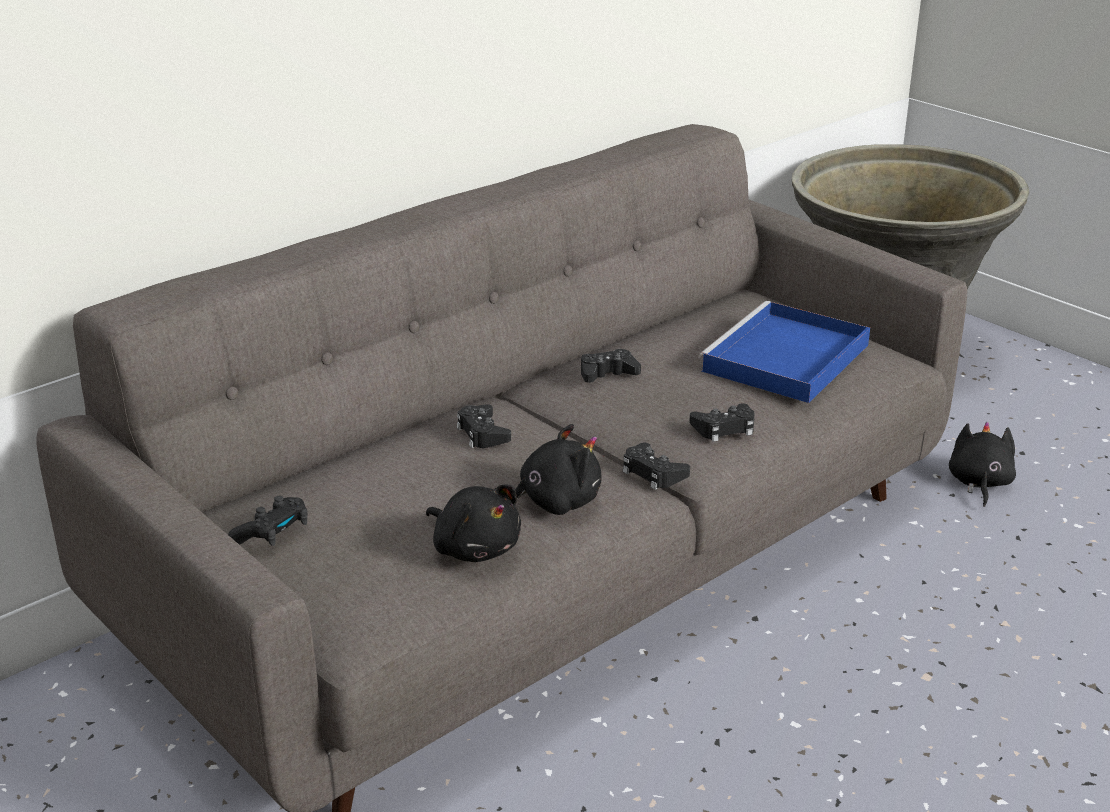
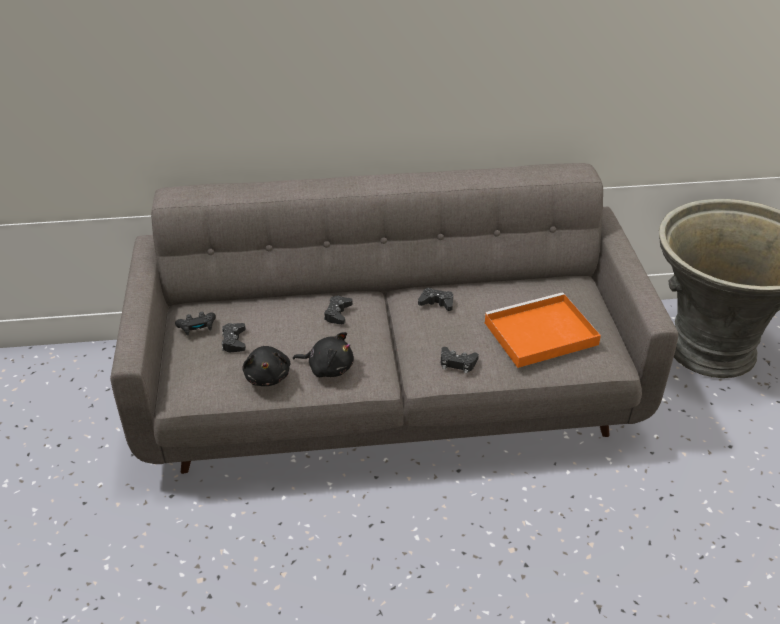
camera: 35 degrees right, 10 degrees up
black game controller [623,442,690,490] -> black game controller moved to [222,323,246,352]
blue tray [698,301,870,403] -> orange tray [484,292,601,368]
black plush toy [949,422,1016,507] -> none

